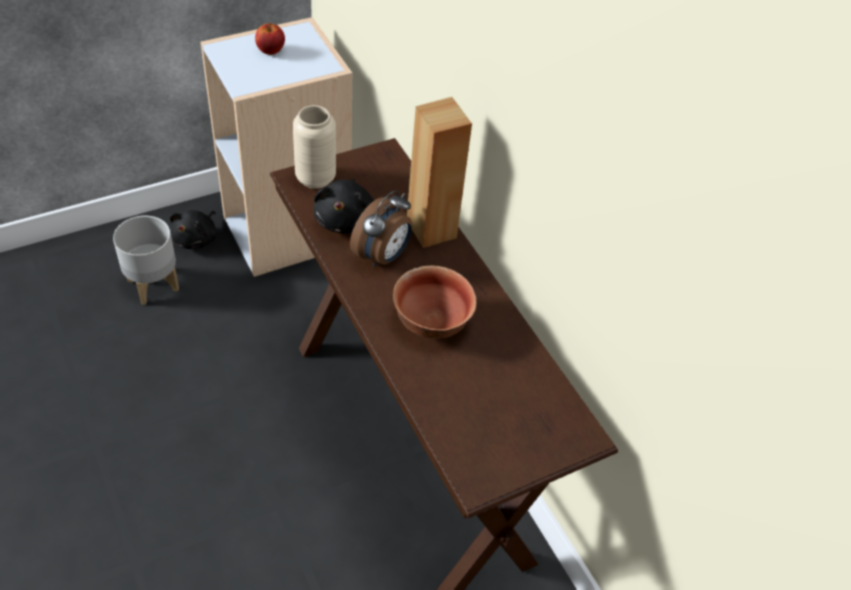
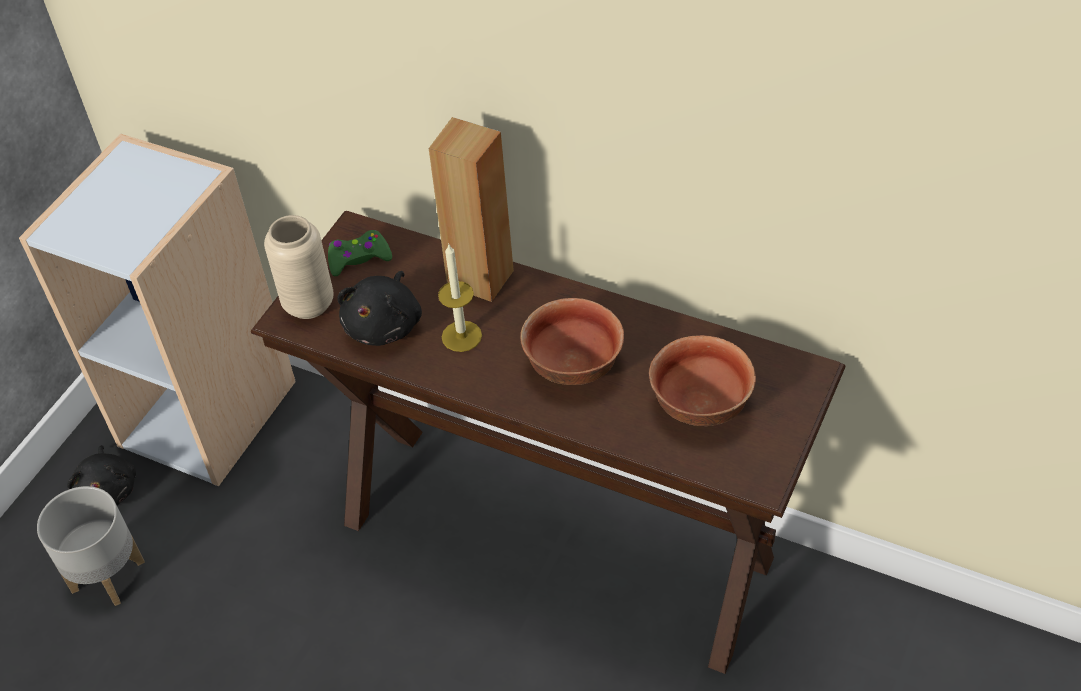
camera: 30 degrees left, 0 degrees up
apple [255,23,285,55] -> none
black plush toy [314,179,375,233] -> black plush toy turned 45 degrees clockwise [337,271,422,346]
alarm clock [350,190,412,267] -> candle [438,243,482,352]
none -> green game controller [328,230,392,276]
none -> bowl [649,335,756,426]

